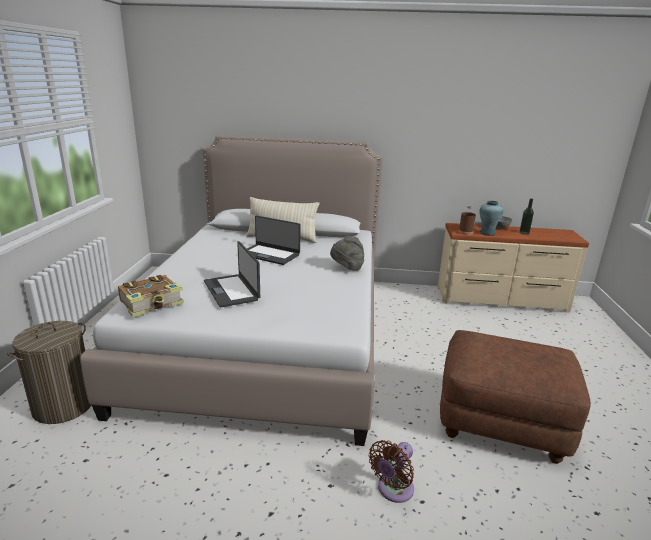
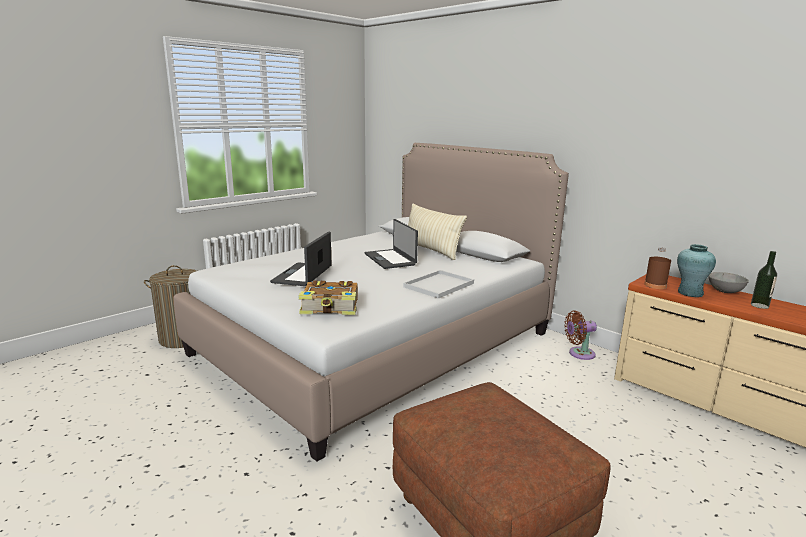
camera: 40 degrees right, 5 degrees down
book [118,275,184,317] -> book moved to [299,281,358,315]
grey hat [330,236,364,271] -> white tray [403,270,474,299]
brown fan [369,440,414,503] -> brown fan moved to [564,311,597,360]

